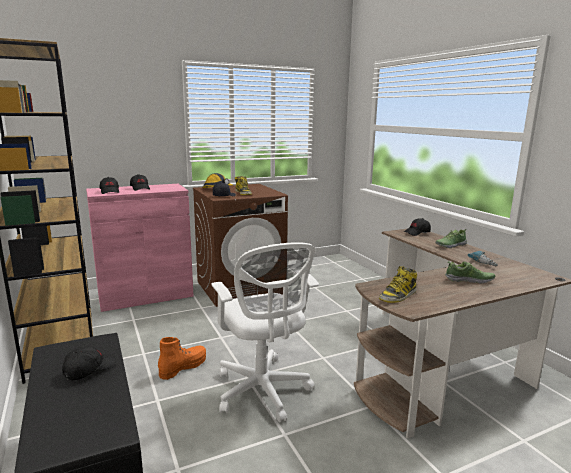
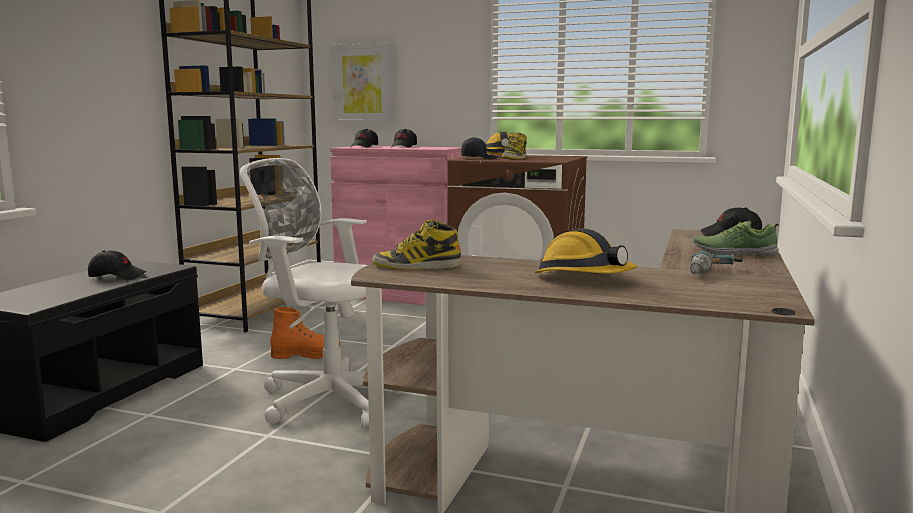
camera: 45 degrees right, 5 degrees down
white office chair [211,242,319,423] -> white office chair turned 90 degrees clockwise [240,158,404,429]
shoe [445,261,495,284] -> hard hat [535,229,638,274]
none -> picture [332,43,393,124]

